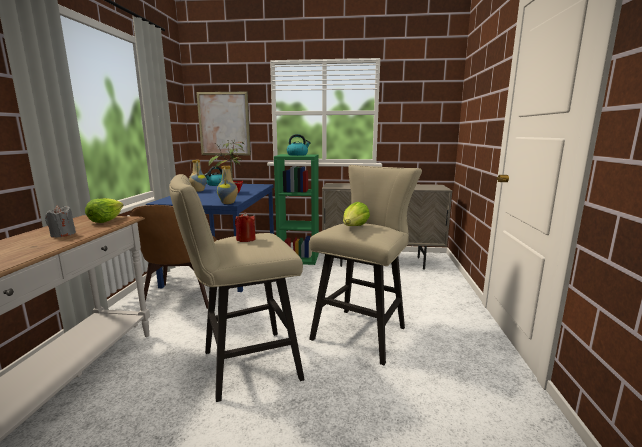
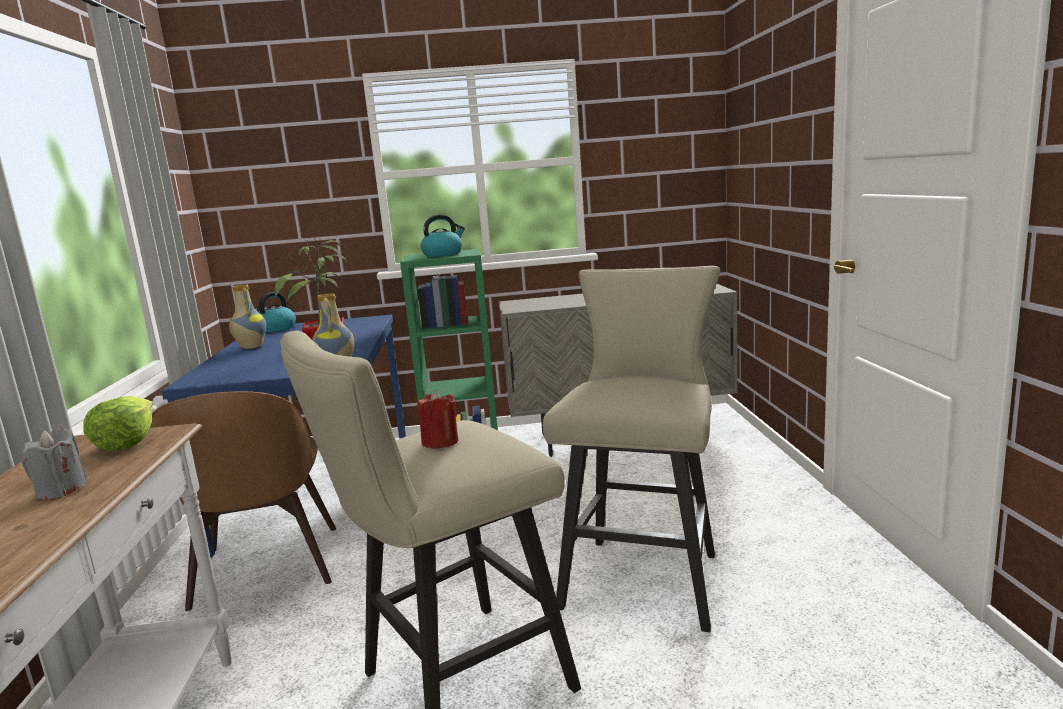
camera: 10 degrees left, 0 degrees up
picture [196,92,251,155] -> none
lettuce [343,202,370,226] -> none

